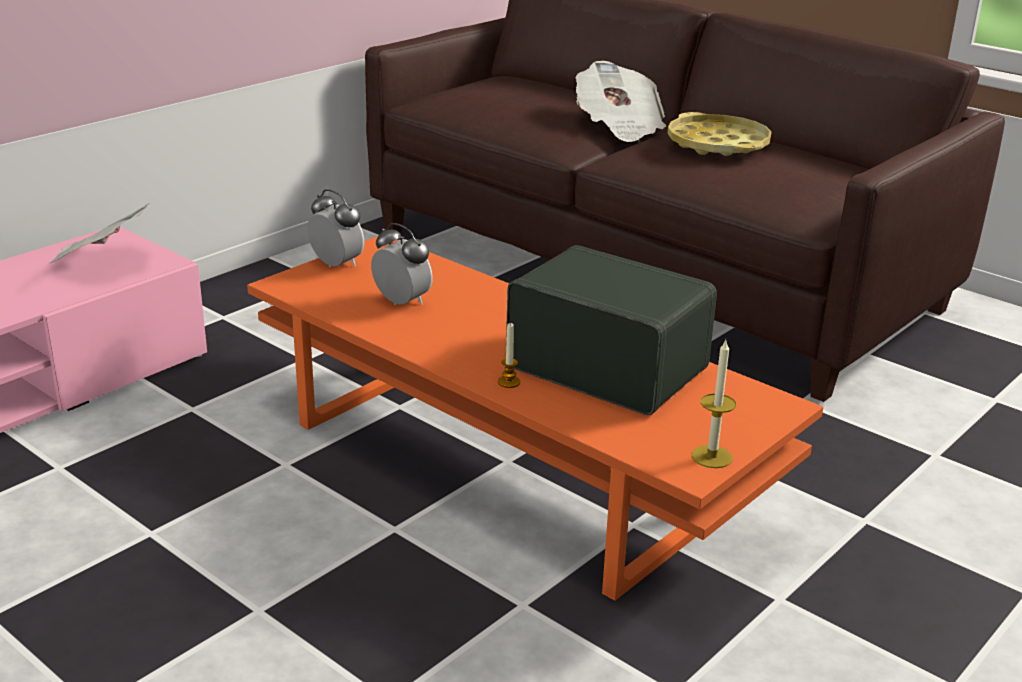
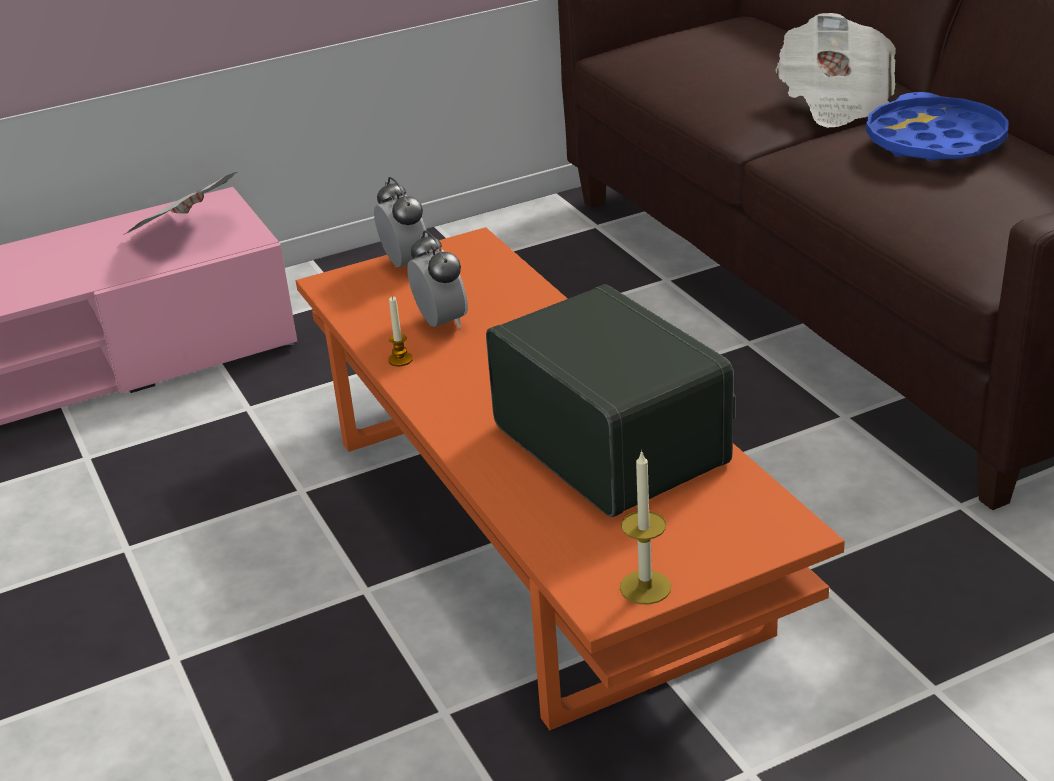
camera: 25 degrees right, 5 degrees up
candle [498,322,520,388] -> candle moved to [388,296,413,366]
yellow tray [668,112,771,156] -> blue tray [866,92,1009,161]

